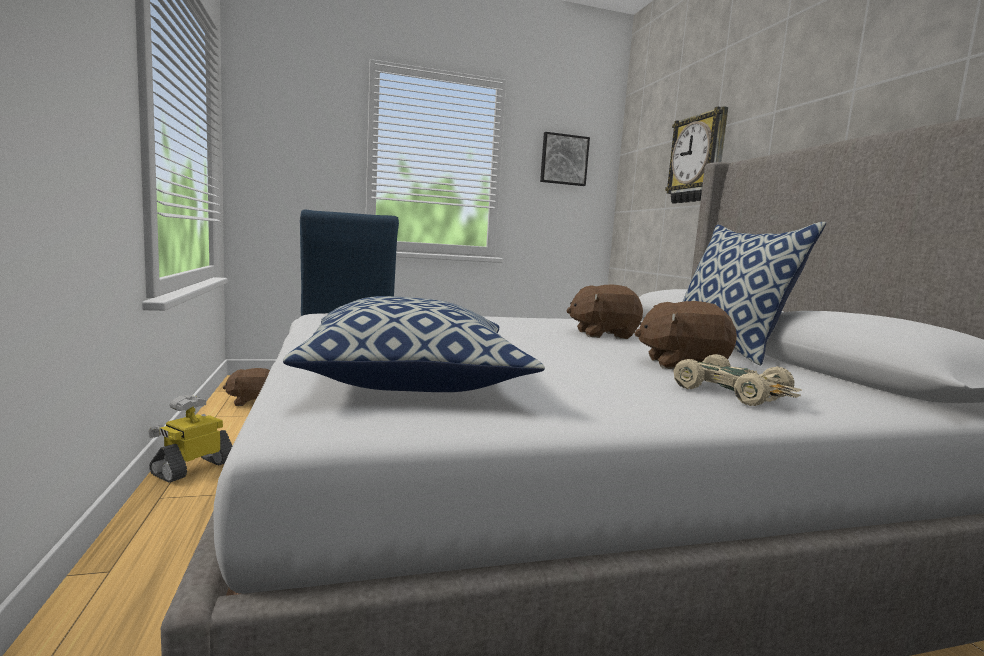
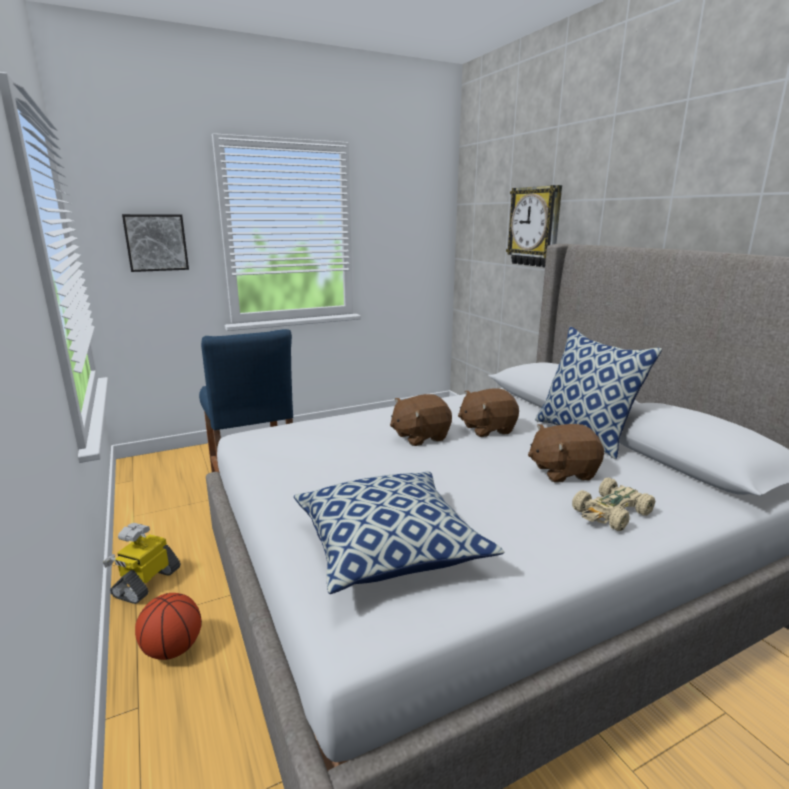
camera: 10 degrees left, 10 degrees up
brown plush toy [222,368,270,406] -> brown plush toy moved to [390,394,452,446]
picture [540,132,590,186] -> picture moved to [122,214,189,272]
beige toy car [674,354,802,406] -> beige toy car turned 105 degrees clockwise [572,478,656,531]
none -> basketball [135,593,202,660]

